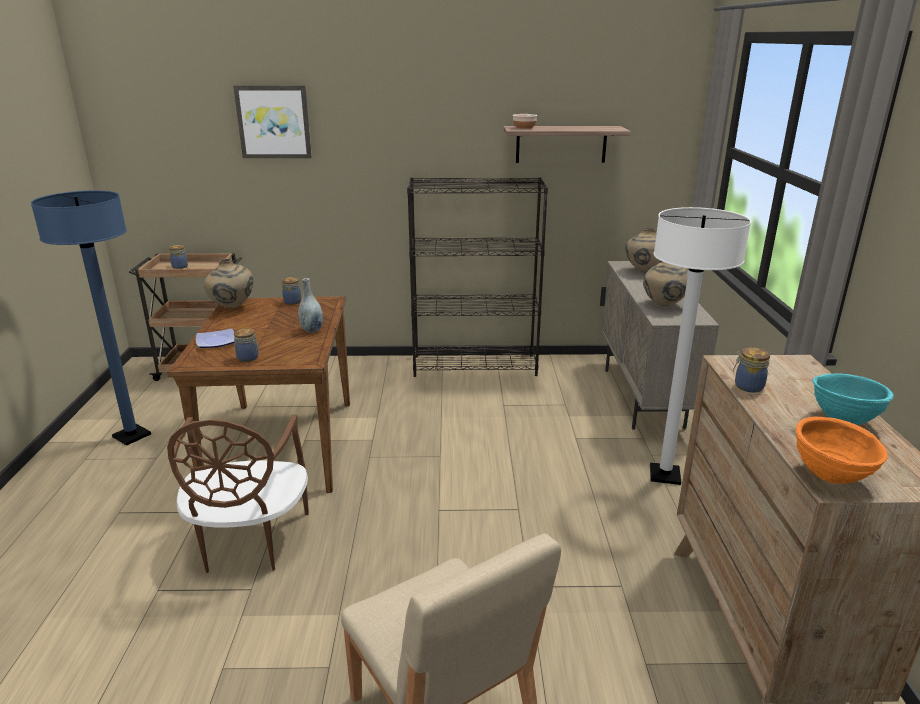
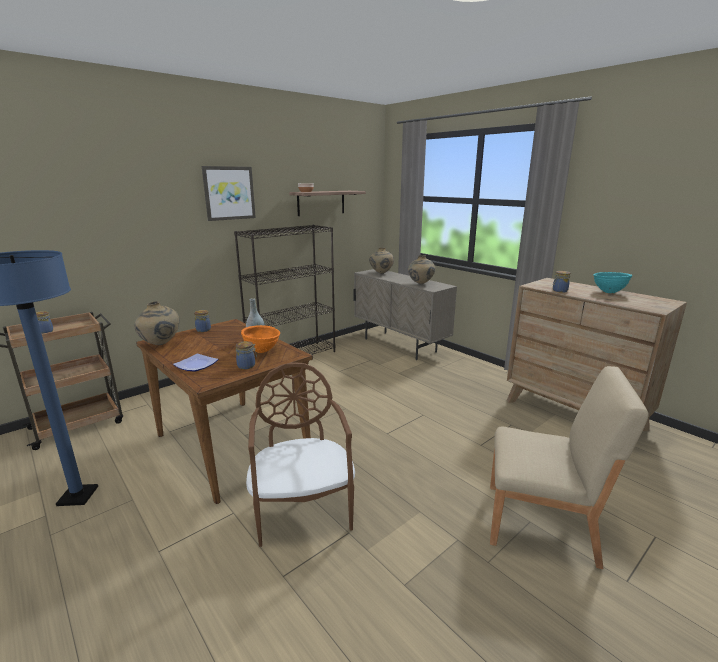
camera: 40 degrees left, 5 degrees down
brown chair [167,414,309,573] -> brown chair turned 150 degrees counterclockwise [246,362,355,547]
picture [233,85,312,158] -> picture moved to [202,166,256,221]
white floor lamp [650,207,751,485] -> none
orange bowl [796,416,888,484] -> orange bowl moved to [241,325,280,353]

